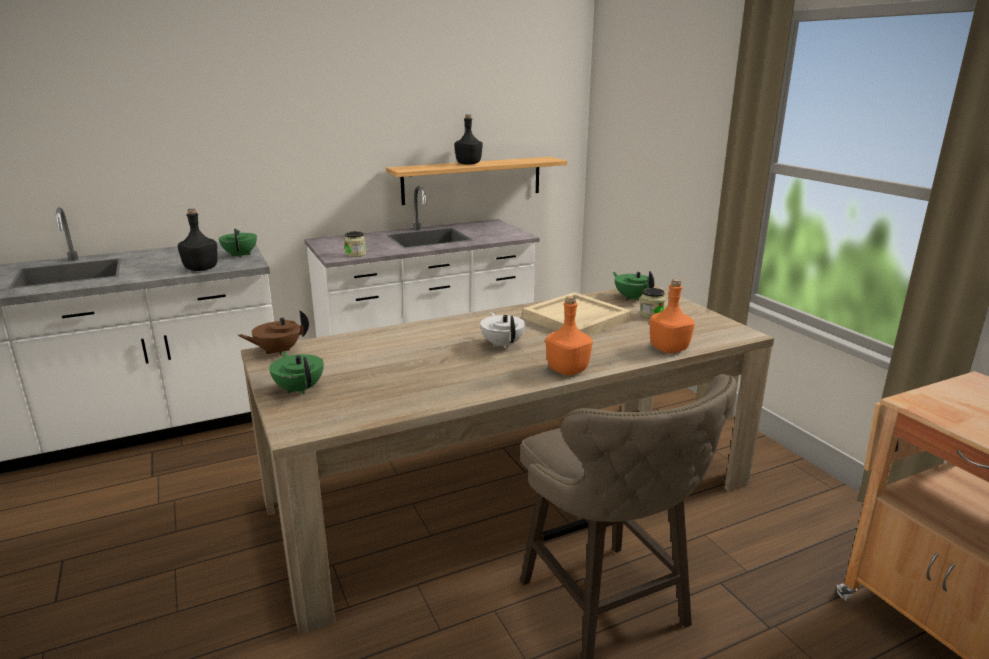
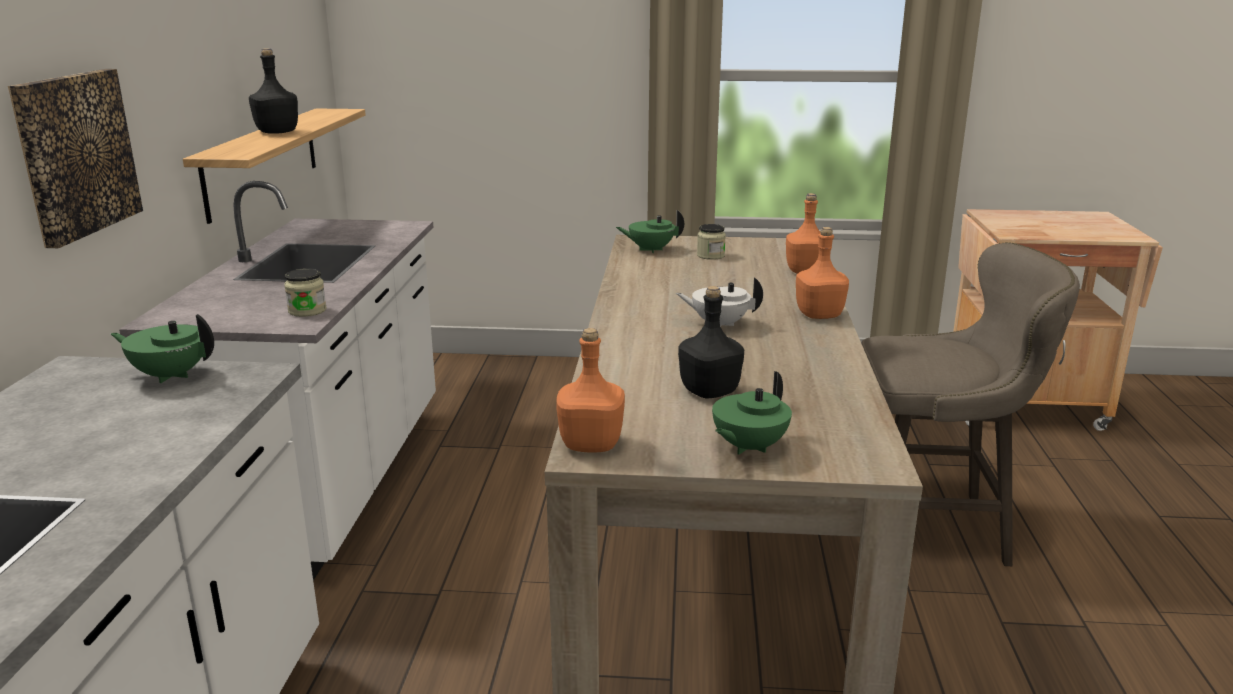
camera: 60 degrees left, 0 degrees up
black bottle [178,208,218,271] -> black bottle moved to [678,286,744,398]
brown teapot [238,310,309,356] -> orange bottle [557,328,625,453]
green teapot [269,351,324,394] -> green teapot turned 45 degrees counterclockwise [712,371,792,455]
beige tray [523,292,632,337] -> none
none -> picture [8,69,143,248]

